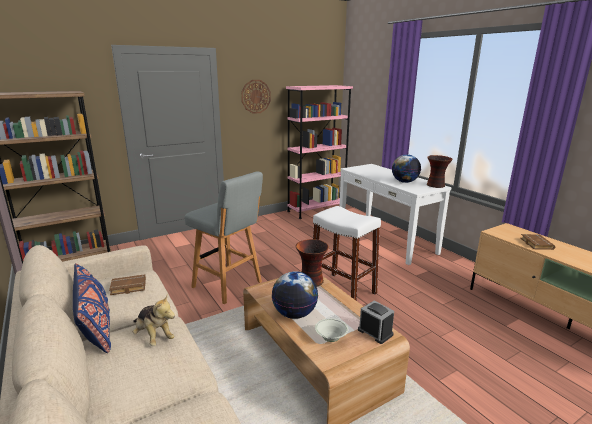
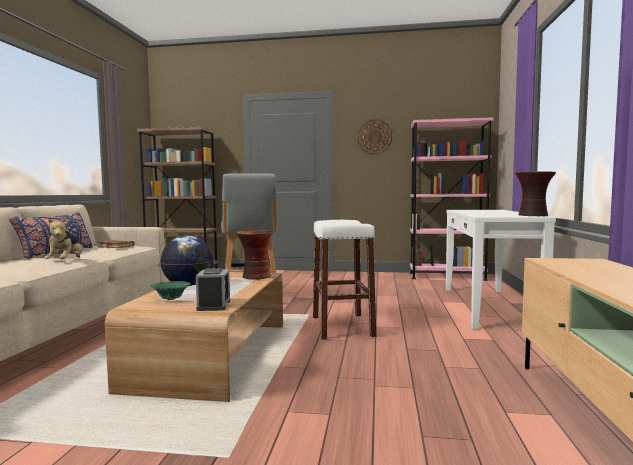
camera: 40 degrees right, 15 degrees down
white bowl [315,318,348,342] -> green bowl [150,281,191,300]
globe [392,154,421,183] -> none
brown book [520,234,555,250] -> none

